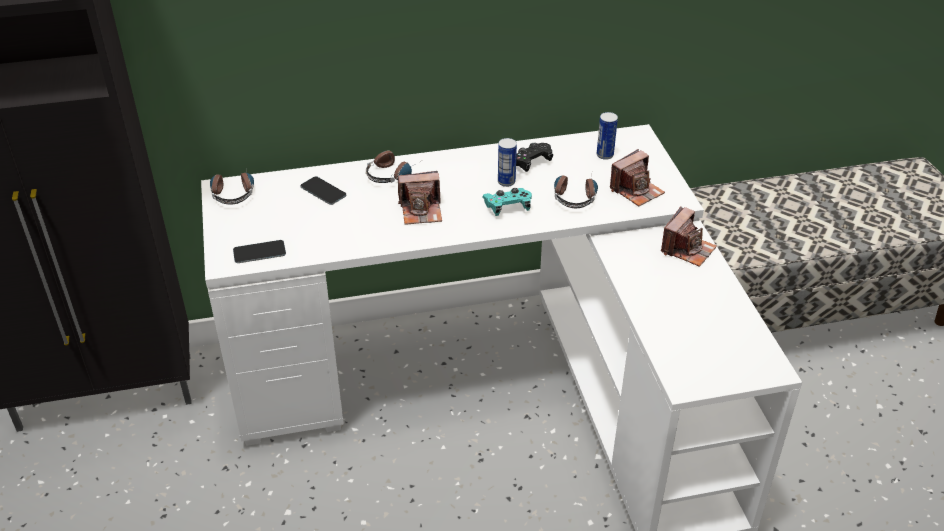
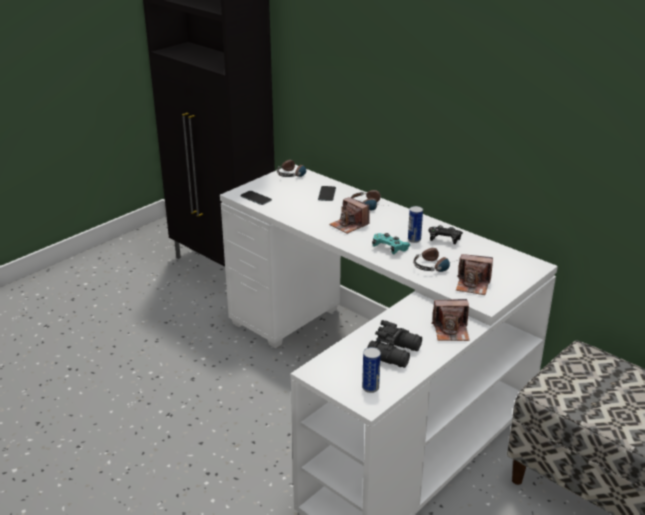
camera: 55 degrees right, 10 degrees down
can [597,112,618,160] -> can moved to [362,347,381,393]
none -> black binoculars [367,320,422,368]

